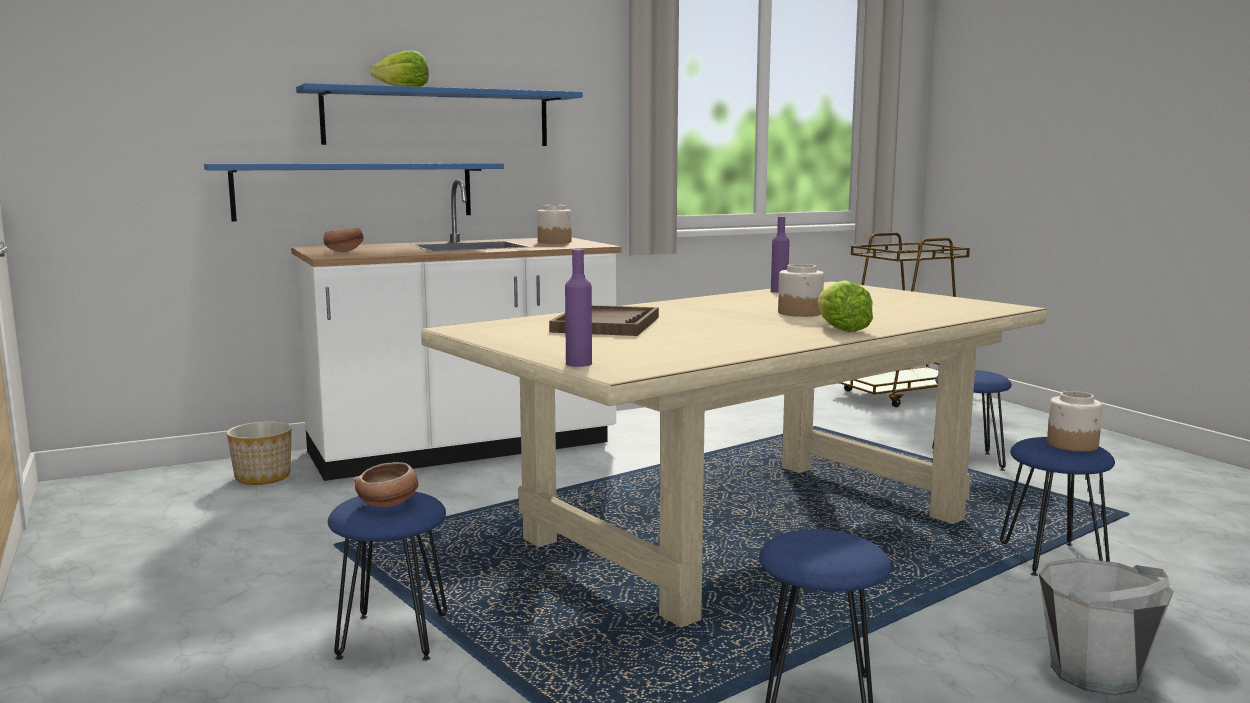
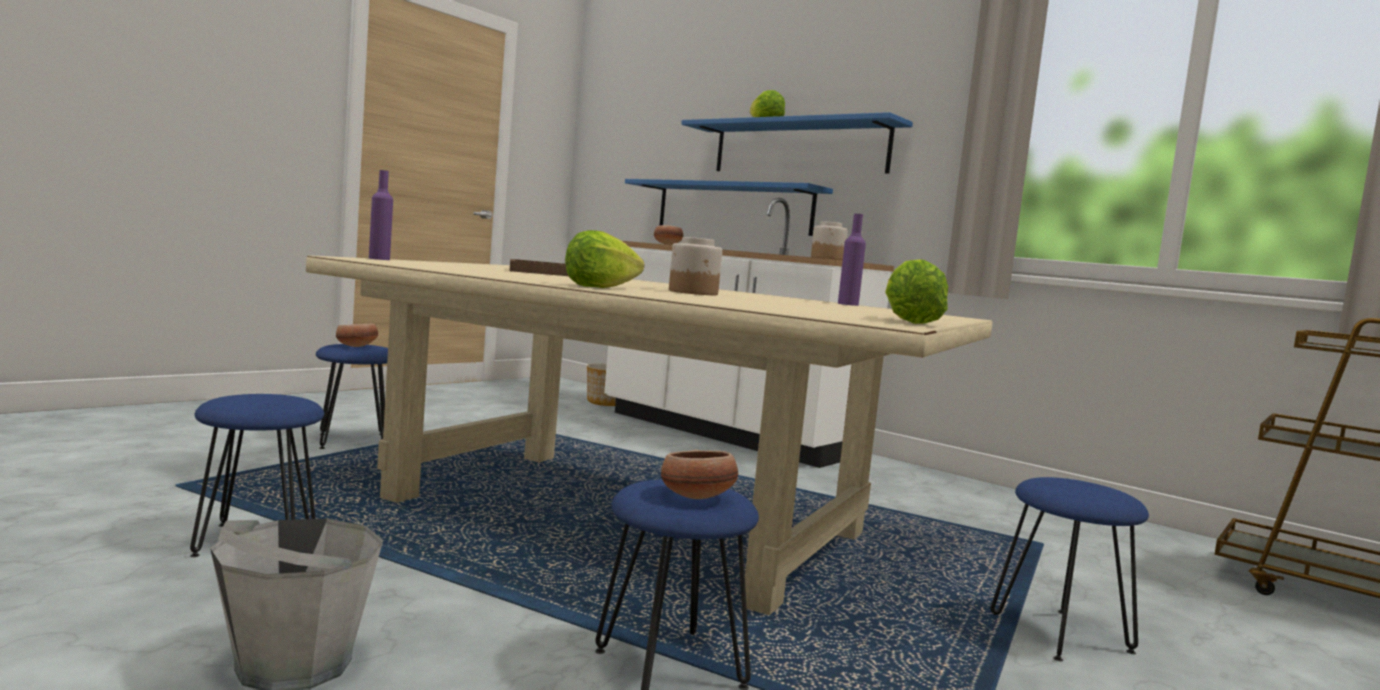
camera: 65 degrees right, 5 degrees down
jar [1047,391,1103,452] -> bowl [661,449,738,499]
none -> lettuce [885,259,948,324]

